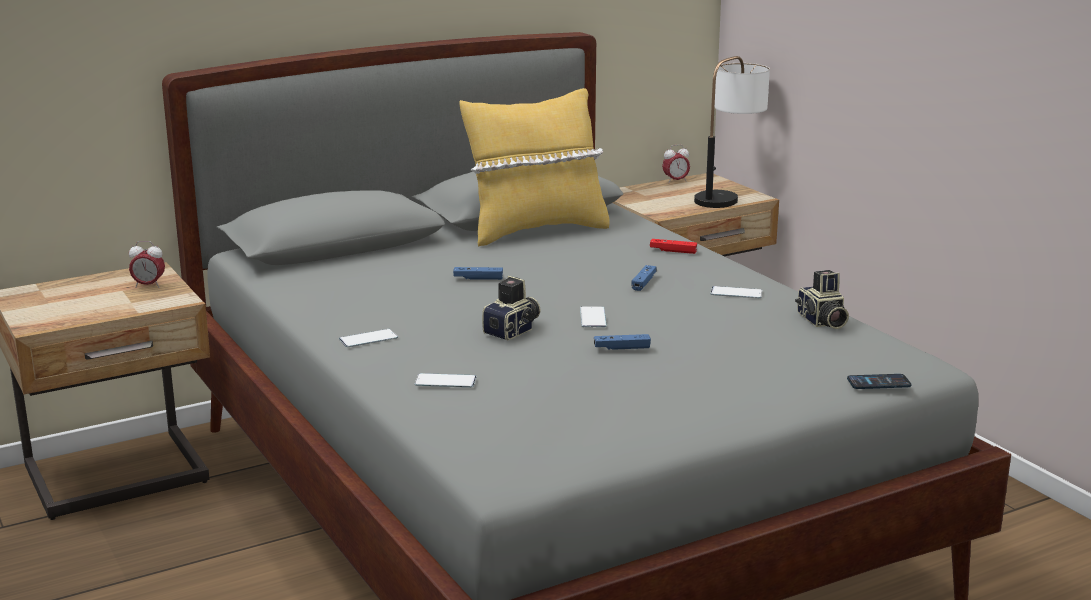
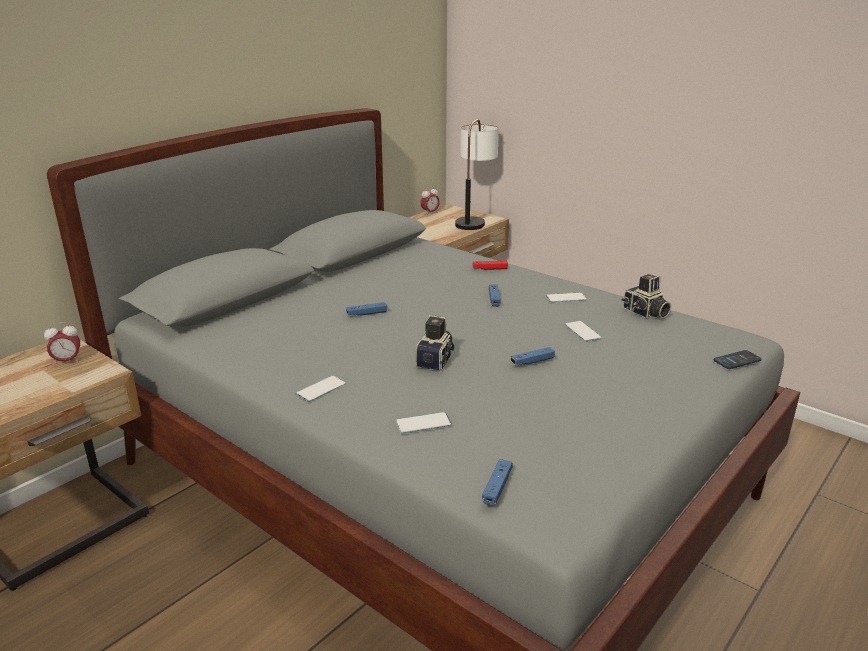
camera: 20 degrees left, 5 degrees up
yellow pillow [459,88,610,246] -> none
phone [580,306,607,327] -> phone moved to [565,321,602,342]
none -> blue game controller [482,459,512,506]

